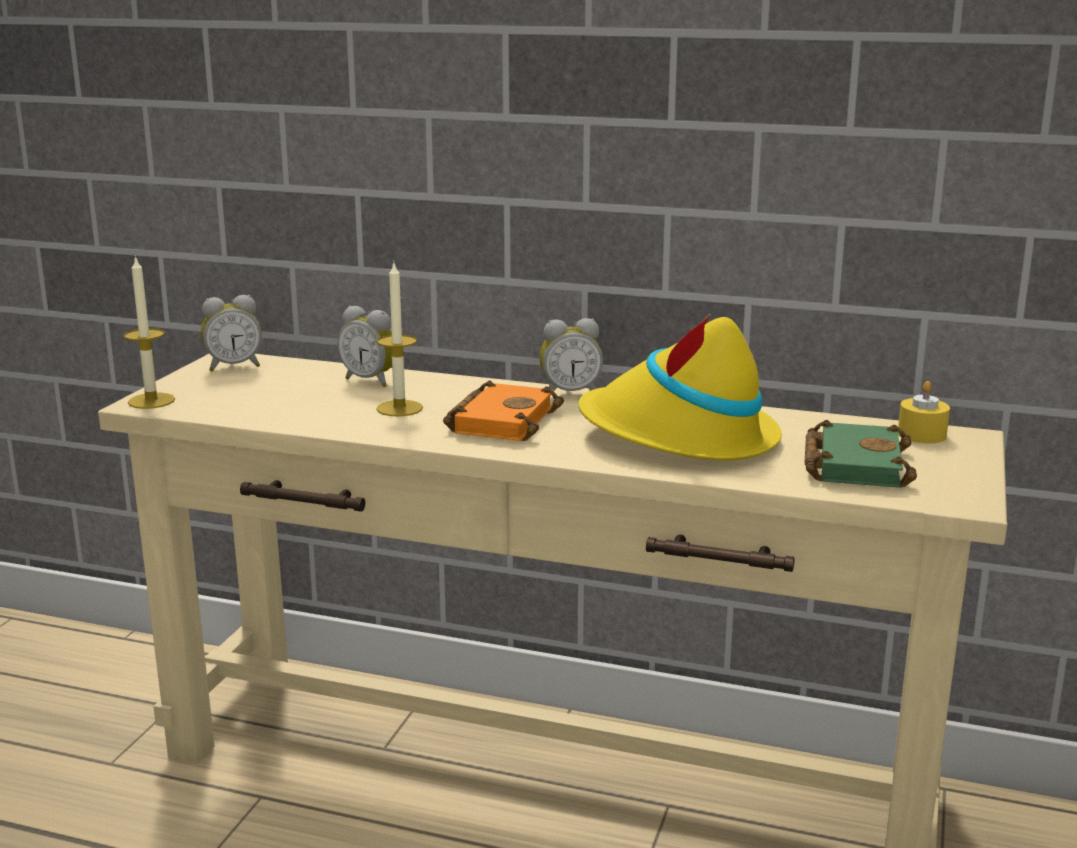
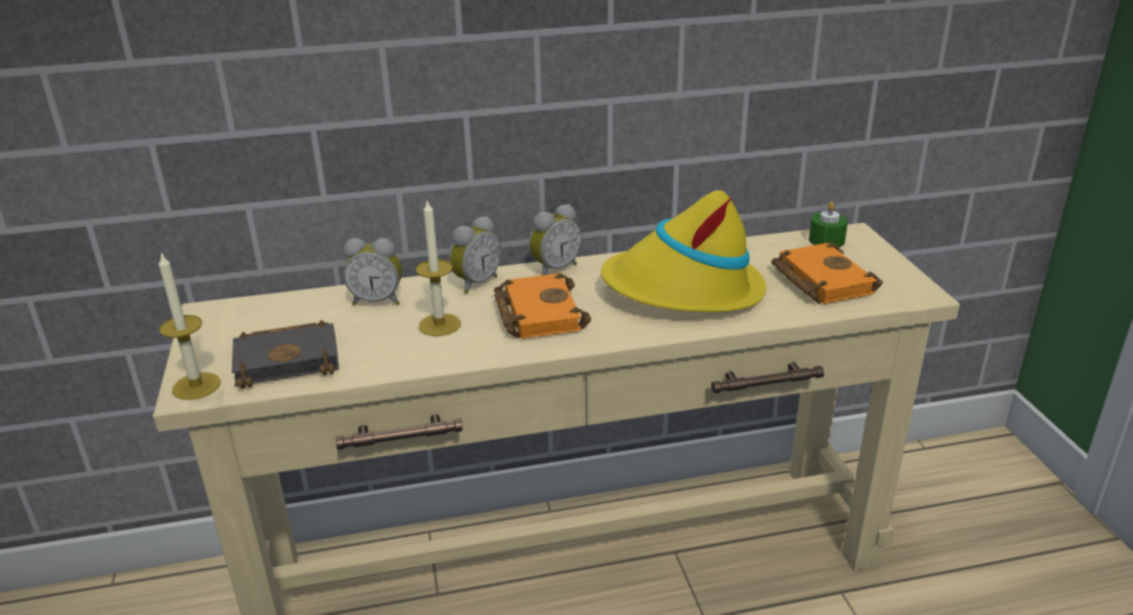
camera: 30 degrees left, 10 degrees up
alarm clock [201,295,262,372] -> alarm clock moved to [449,216,501,294]
green book [805,420,917,488] -> orange book [771,242,883,304]
yellow candle [898,381,950,444] -> green candle [809,201,848,247]
none -> black book [232,320,339,389]

